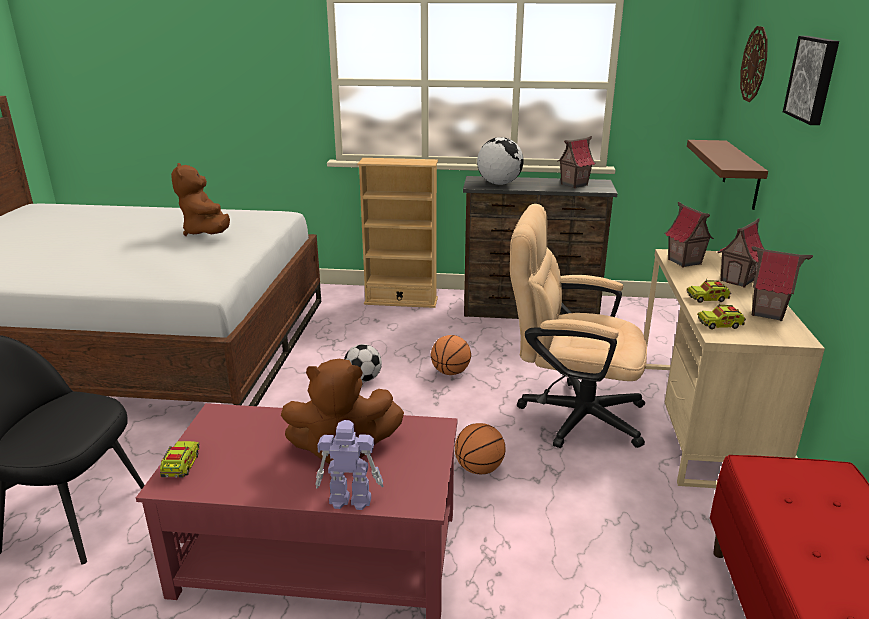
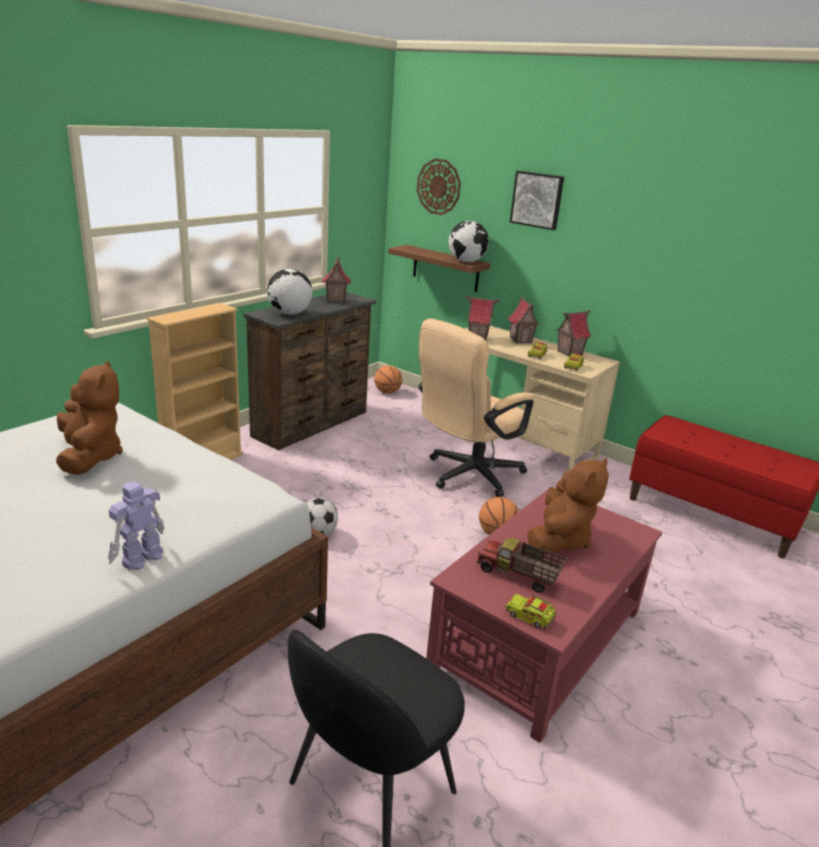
camera: 60 degrees left, 0 degrees up
brown plush toy [171,163,230,236] -> brown plush toy turned 120 degrees counterclockwise [56,360,123,475]
toy robot [315,420,384,510] -> toy robot moved to [108,482,165,570]
basketball [431,335,471,375] -> basketball moved to [374,365,402,394]
none -> globe [448,221,489,263]
none -> toy truck [477,537,567,593]

